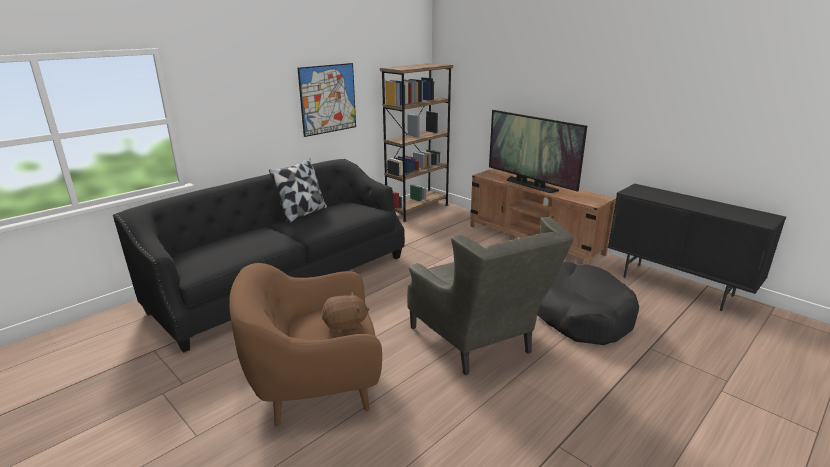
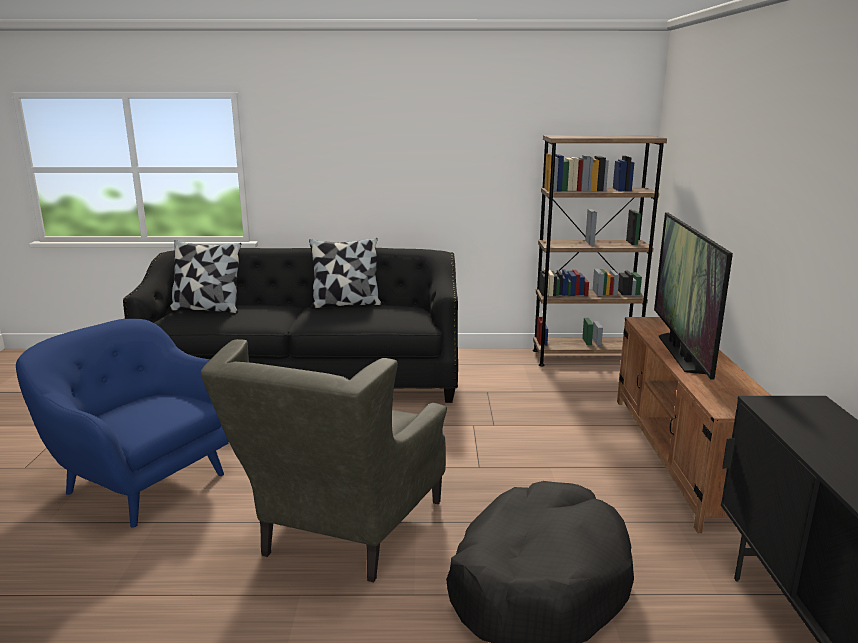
camera: 45 degrees right, 5 degrees down
brown armchair [229,263,382,426] -> blue armchair [16,319,229,528]
picture [298,63,356,137] -> none
brown plush toy [322,292,369,335] -> none
none -> pillow [169,240,241,313]

